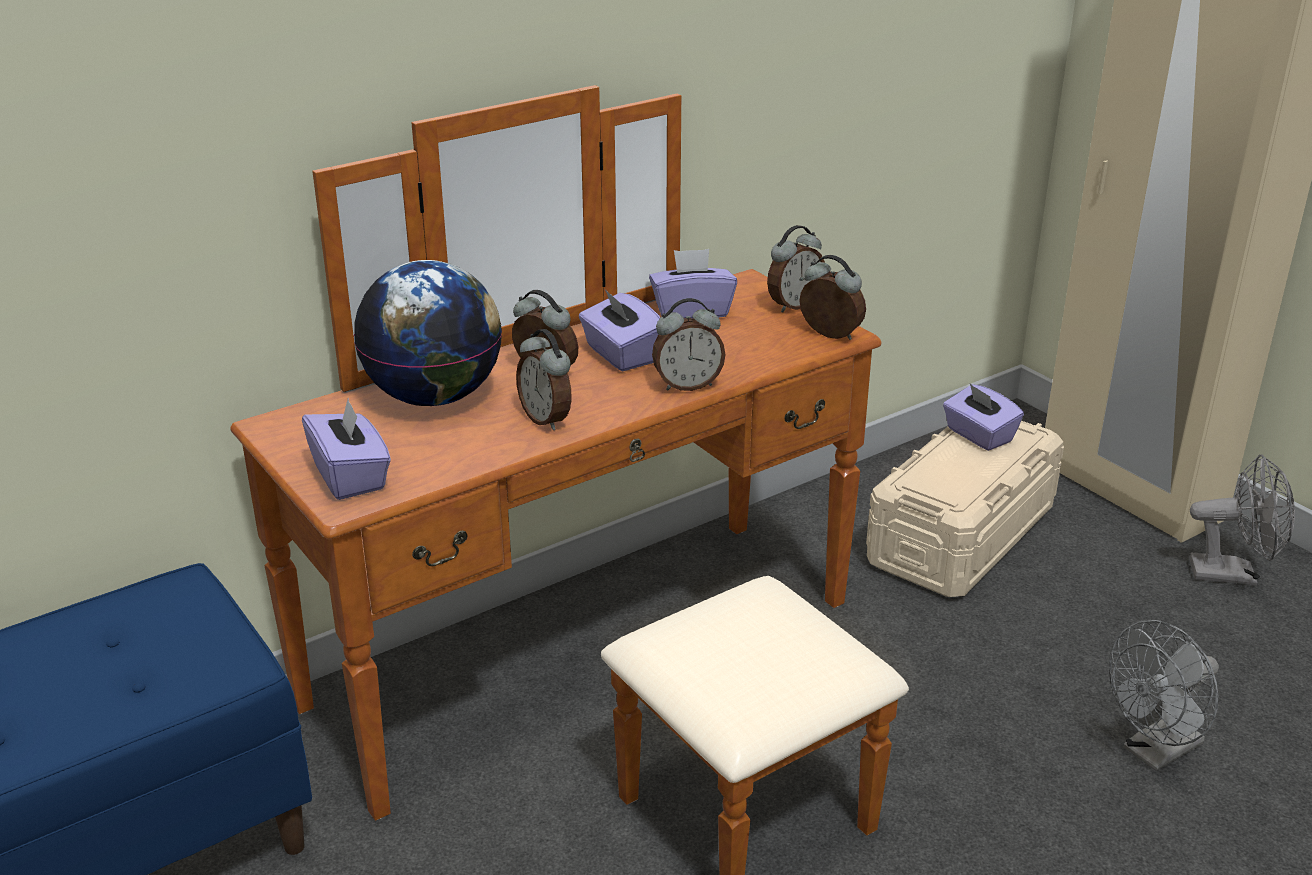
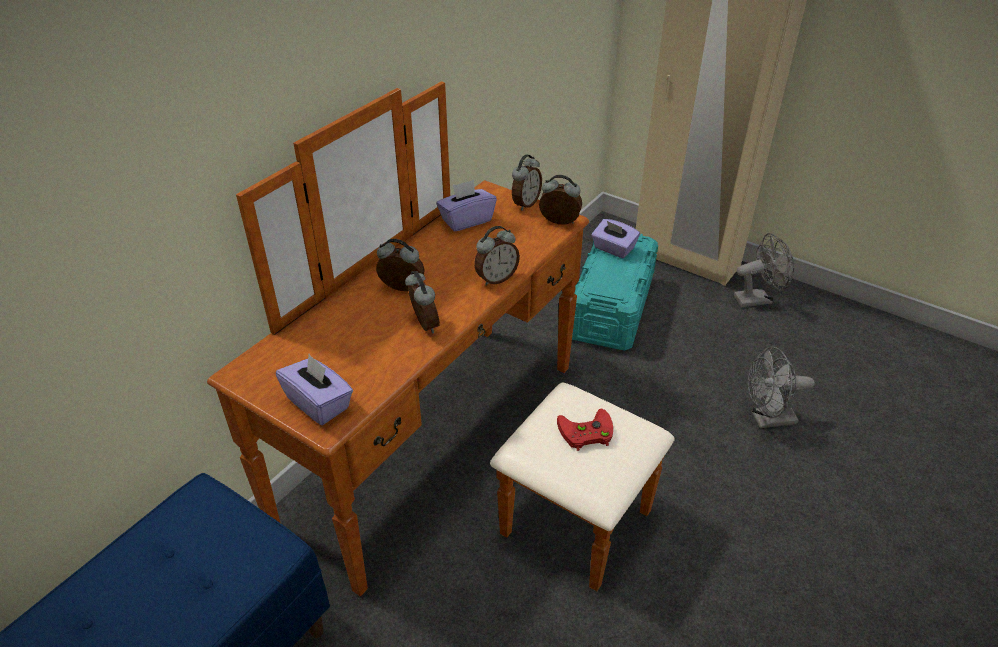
camera: 20 degrees left, 10 degrees up
globe [354,260,502,406] -> none
alarm clock [516,329,572,430] -> alarm clock turned 150 degrees counterclockwise [405,271,440,334]
purple tissue box [579,289,661,371] -> none
beige storage box [866,421,1064,597] -> turquoise storage box [572,234,658,350]
grey fan [1109,620,1219,771] -> grey fan turned 45 degrees clockwise [748,347,815,428]
none -> red game controller [557,408,613,451]

